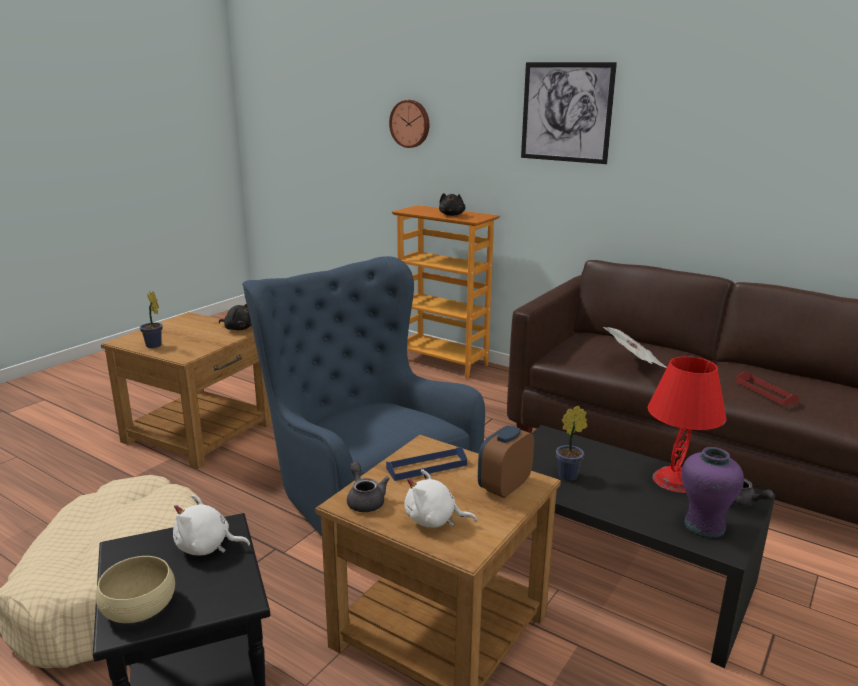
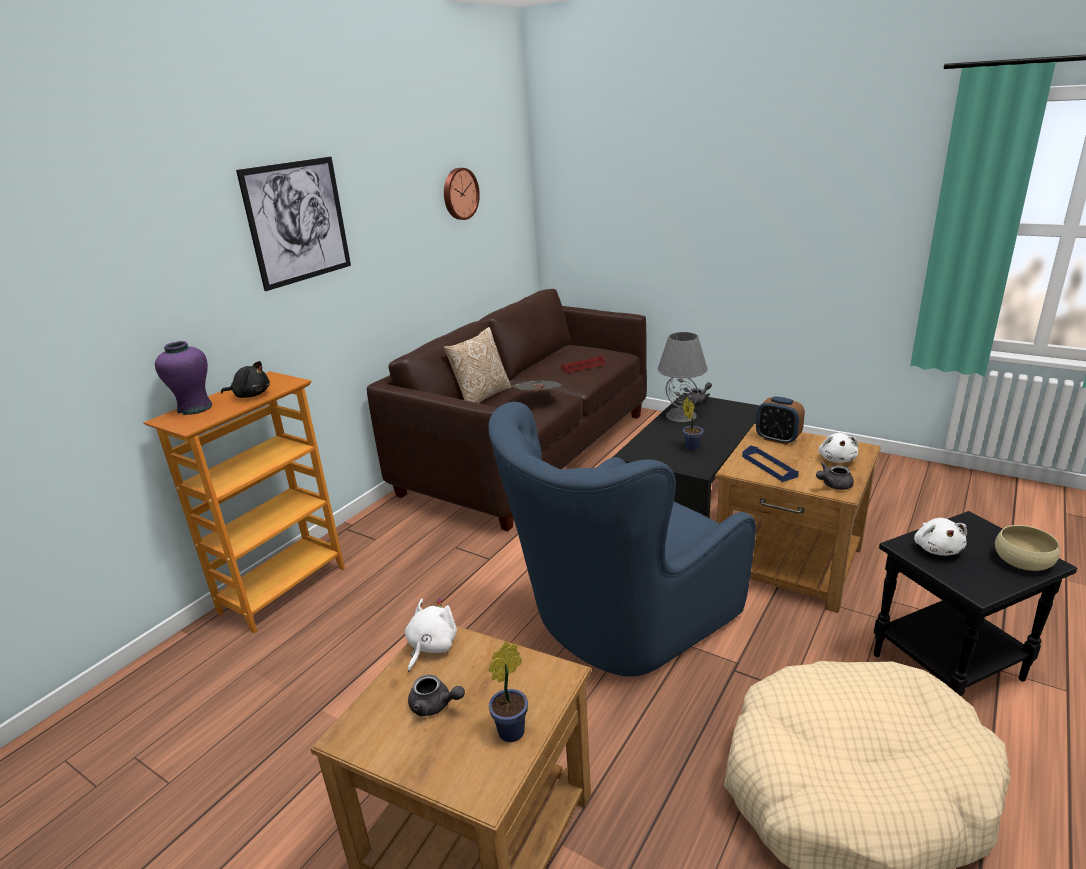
camera: 90 degrees left, 5 degrees up
black plush toy [219,304,252,330] -> white plush toy [405,598,457,672]
wall clock [389,100,429,148] -> wall clock moved to [444,168,480,220]
red table lamp [648,356,727,493] -> grey table lamp [658,332,708,422]
purple vase [682,447,744,538] -> purple vase moved to [155,341,212,415]
none -> grey teapot [408,674,465,716]
none -> pillow [444,327,512,403]

